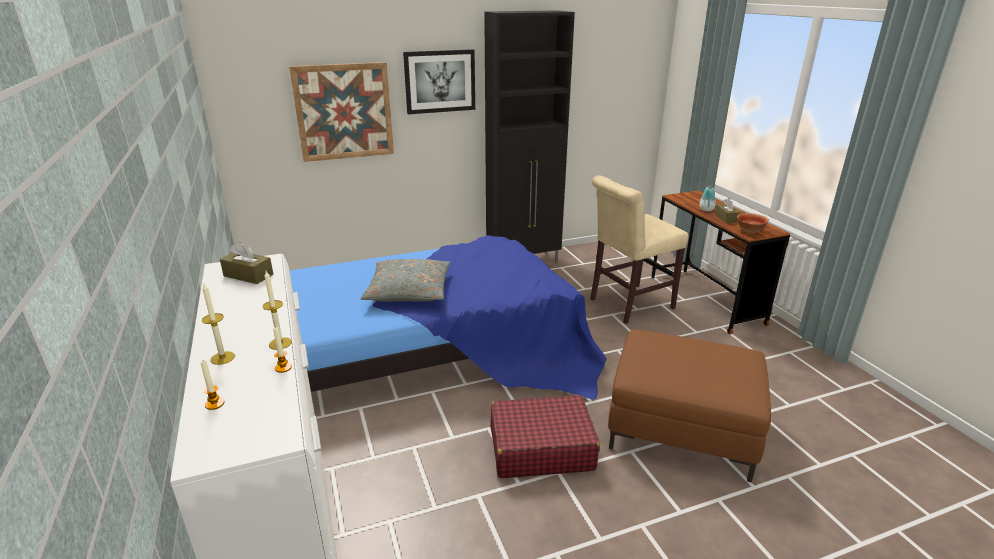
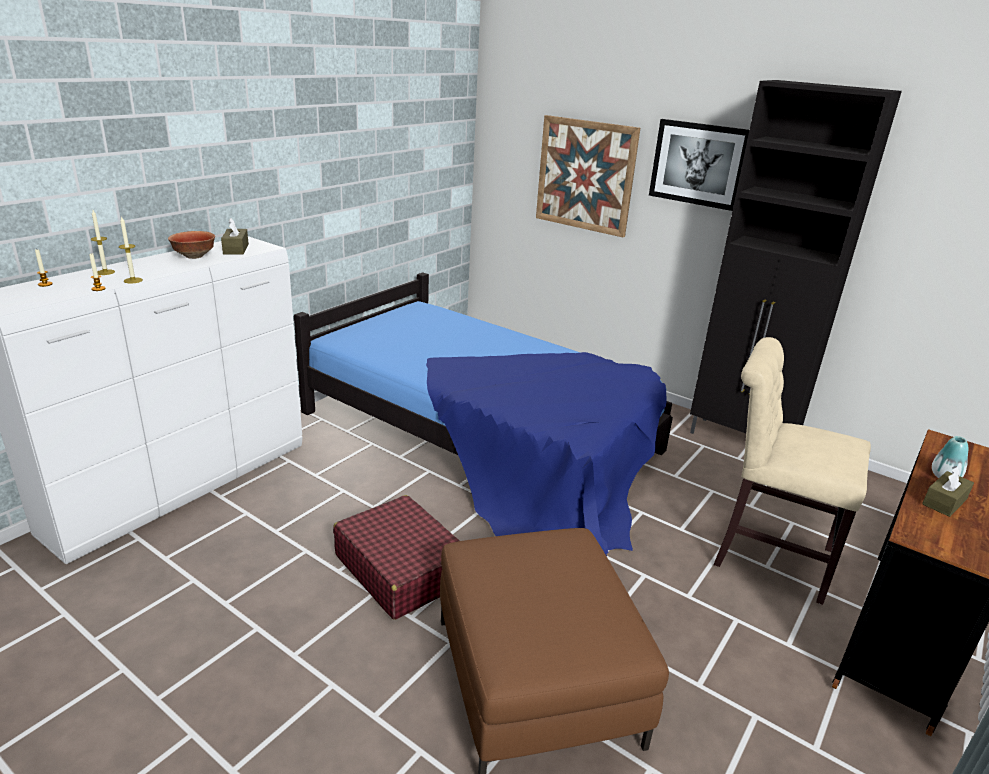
camera: 55 degrees right, 0 degrees up
grey pillow [361,259,451,302] -> none
bowl [737,213,769,233] -> bowl moved to [168,231,215,259]

